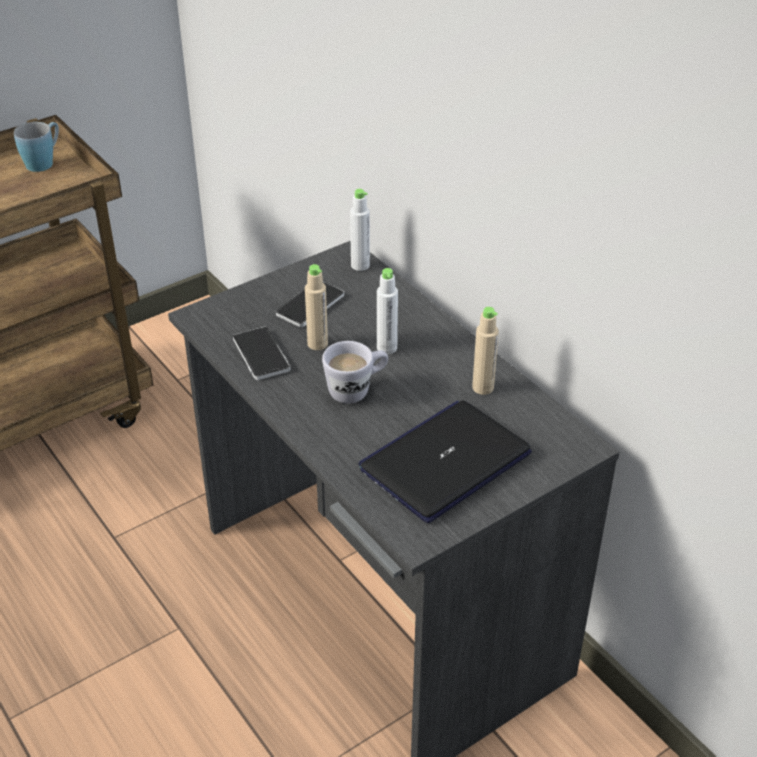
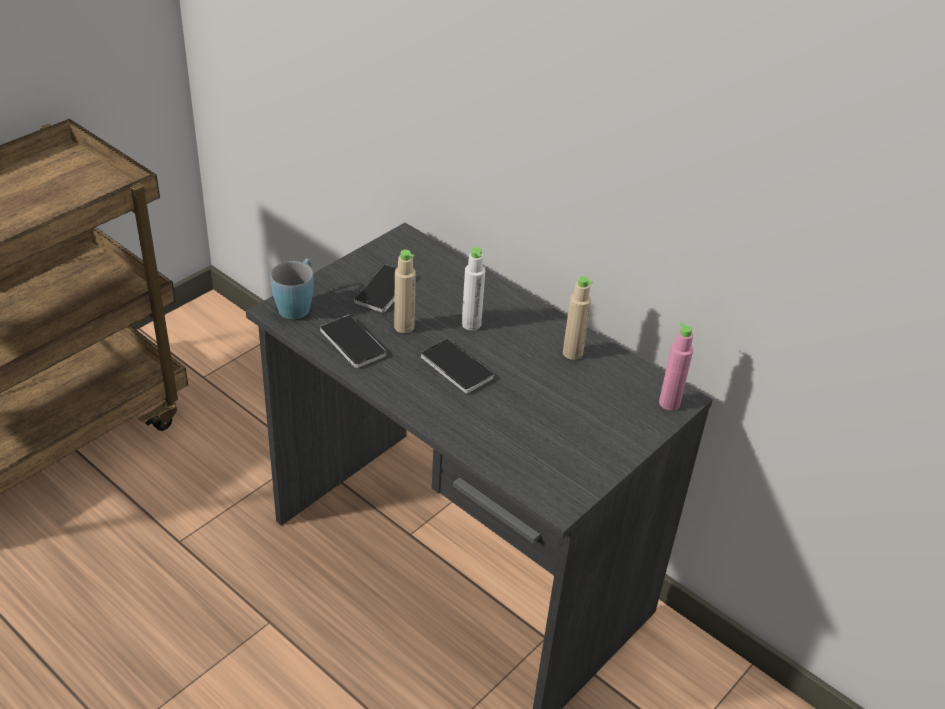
camera: 15 degrees left, 0 degrees up
blue mug [14,122,59,172] -> blue mug moved to [270,259,314,319]
white mug [322,341,388,404] -> phone [421,339,494,393]
white bottle [350,189,370,271] -> none
laptop [359,400,532,523] -> none
none -> pink bottle [659,323,693,411]

